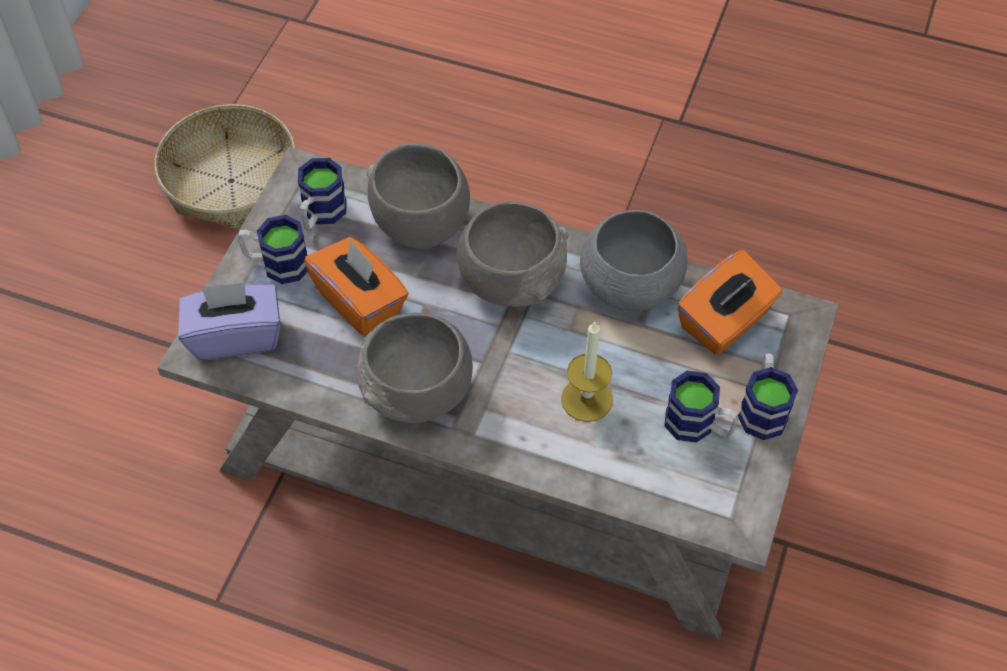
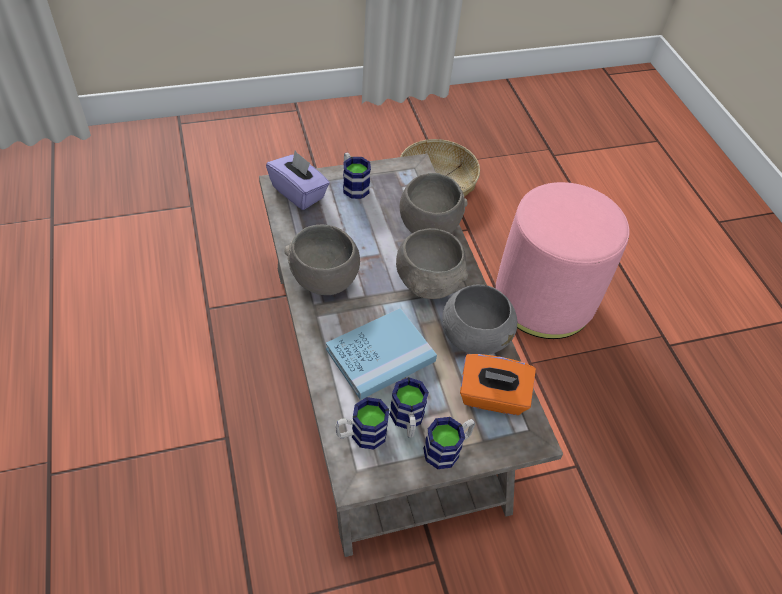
camera: 50 degrees right, 5 degrees down
mug [298,158,347,231] -> mug moved to [335,397,390,450]
orange tissue box [304,237,409,336] -> none
candle [561,321,613,422] -> blue book [326,308,437,400]
none -> pink ottoman [496,182,630,339]

